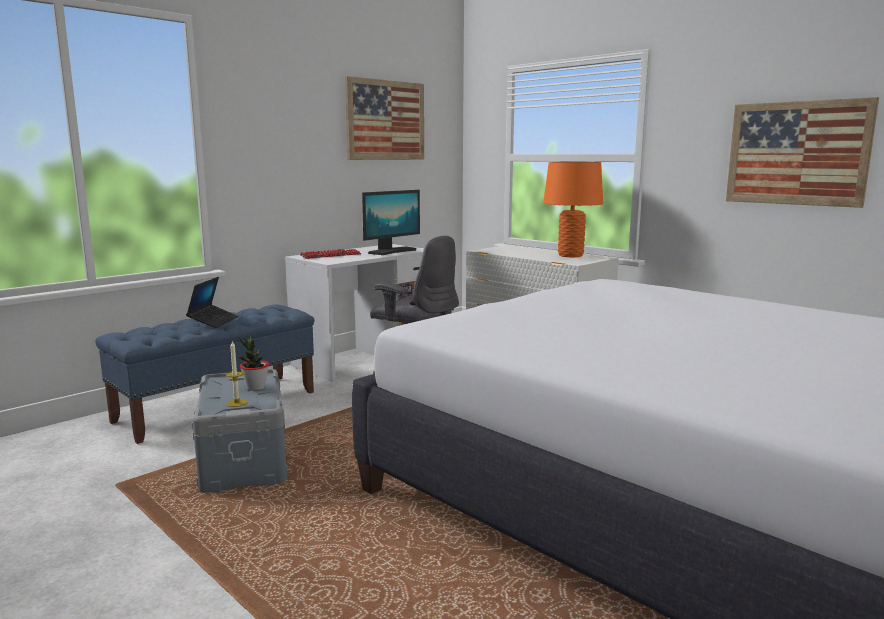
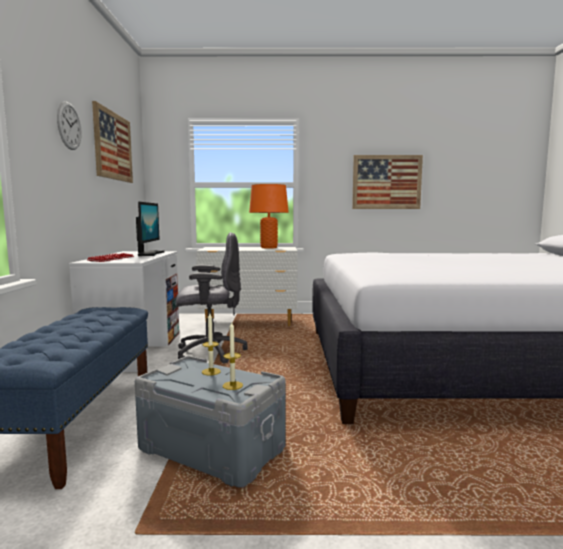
camera: 45 degrees left, 5 degrees down
laptop [186,277,238,328] -> none
potted plant [238,335,269,391] -> candle [202,313,221,375]
none -> wall clock [57,101,82,150]

